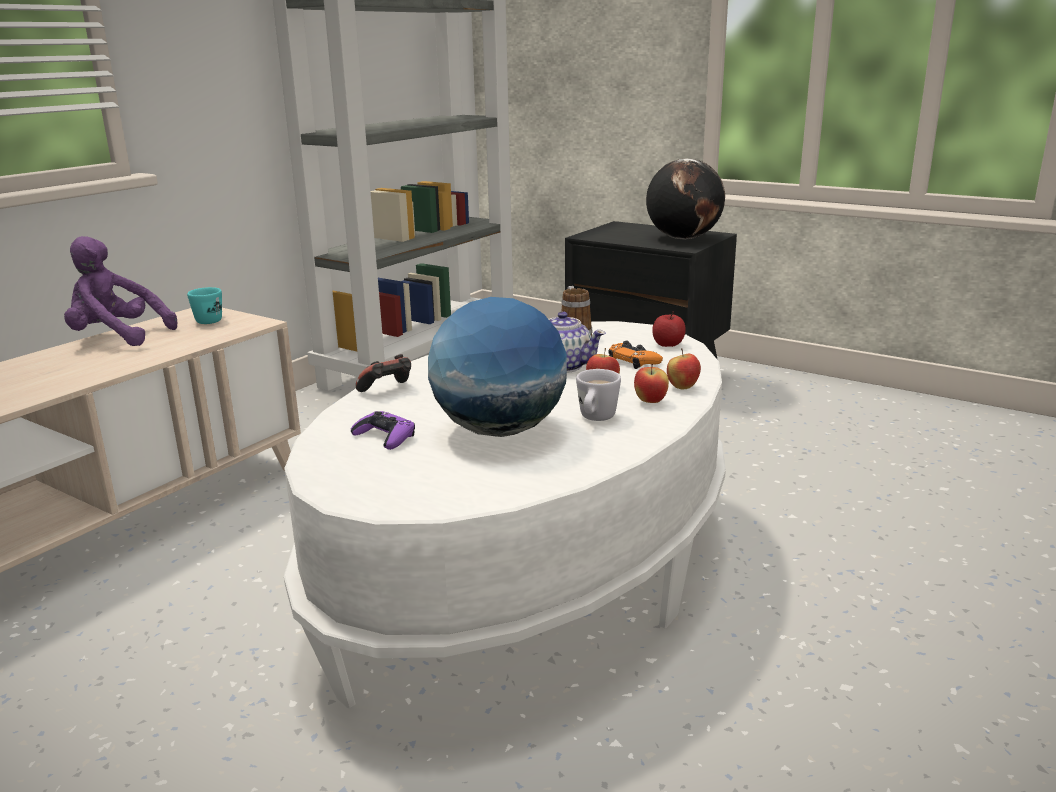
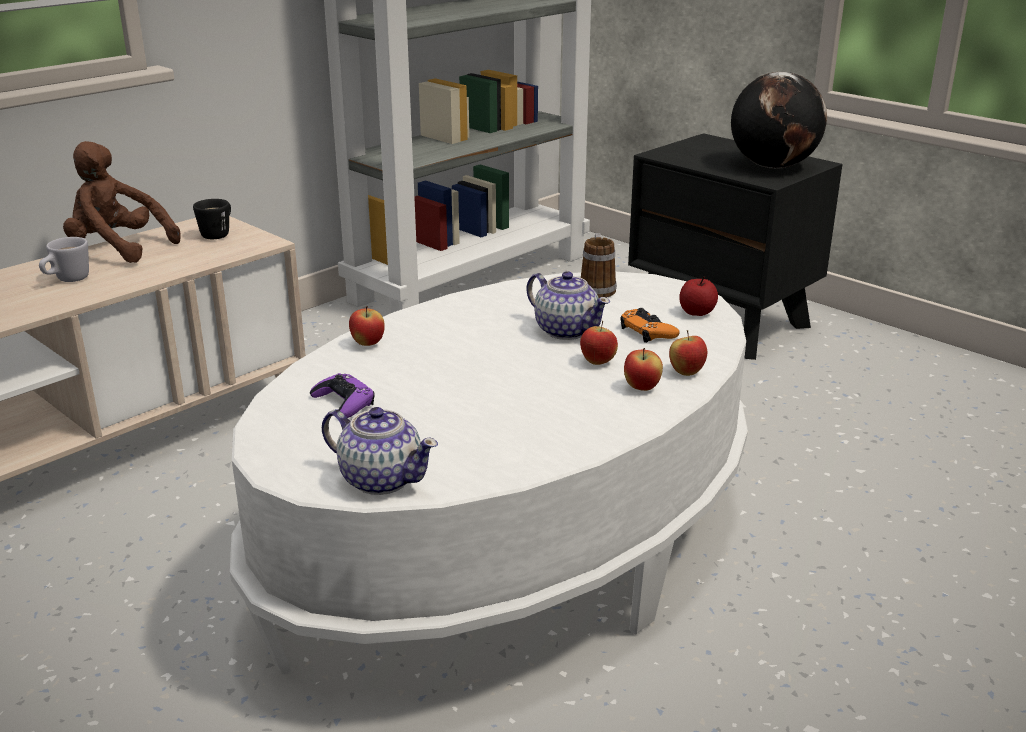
camera: 10 degrees right, 5 degrees up
purple plush toy [64,236,177,346] -> brown plush toy [63,141,181,263]
turquoise mug [187,287,222,324] -> black mug [193,199,231,239]
game controller [355,354,411,392] -> apple [349,306,385,346]
globe [428,297,567,437] -> none
white mug [576,369,621,421] -> white mug moved to [39,237,89,282]
none -> teapot [322,407,438,495]

